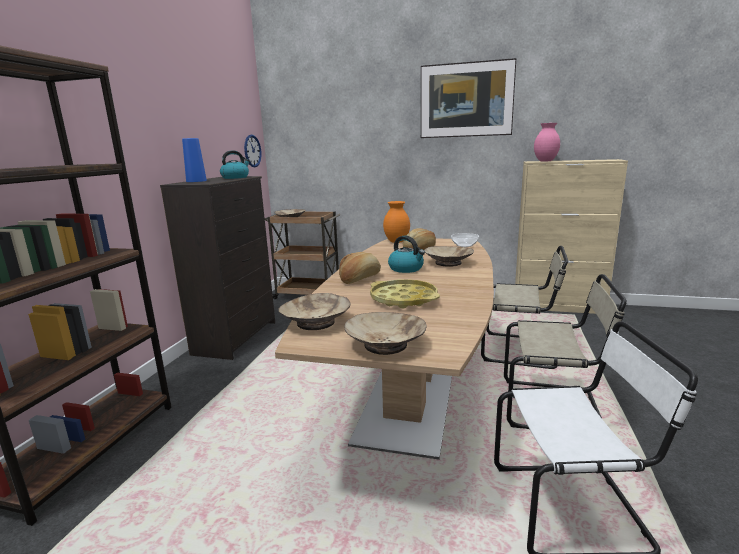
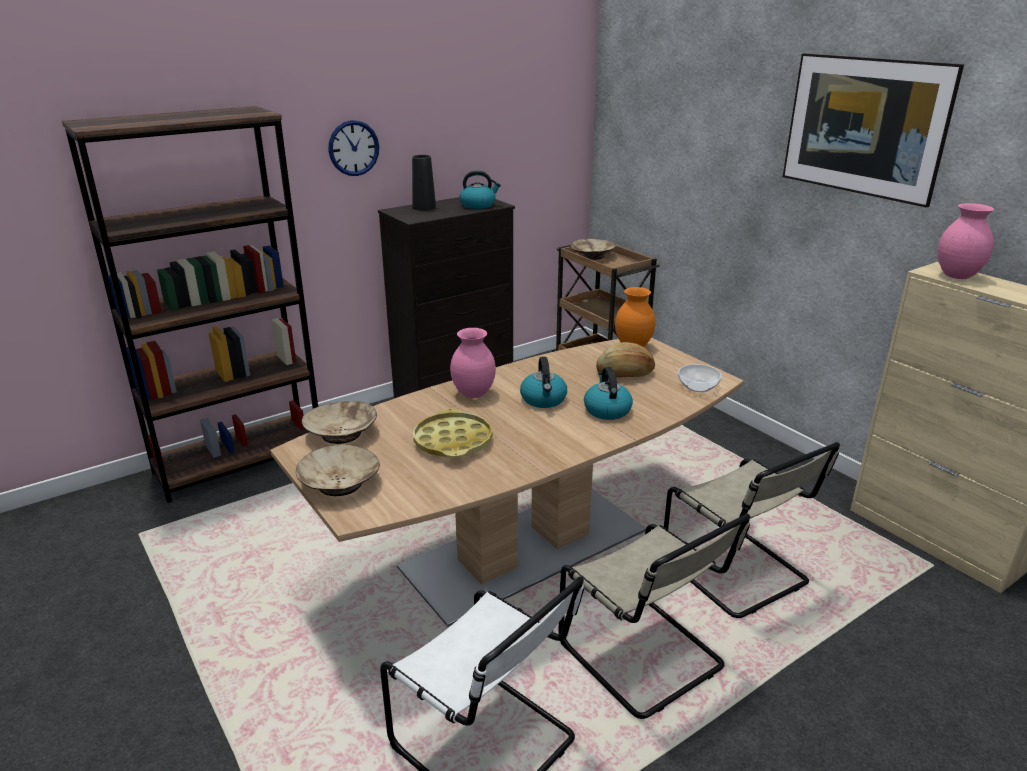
camera: 40 degrees right, 10 degrees up
blue vase [182,138,207,182] -> black vase [412,155,436,210]
wall clock [244,134,262,167] -> wall clock moved to [328,120,379,176]
bread [339,252,381,284] -> pink vase [450,328,496,398]
beige bowl [424,246,474,267] -> kettle [584,367,633,420]

